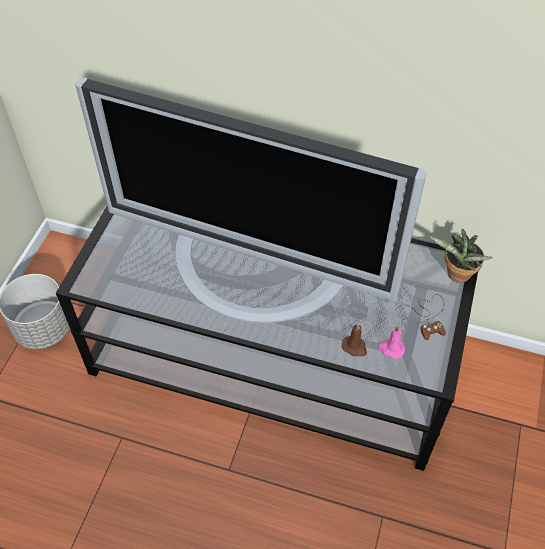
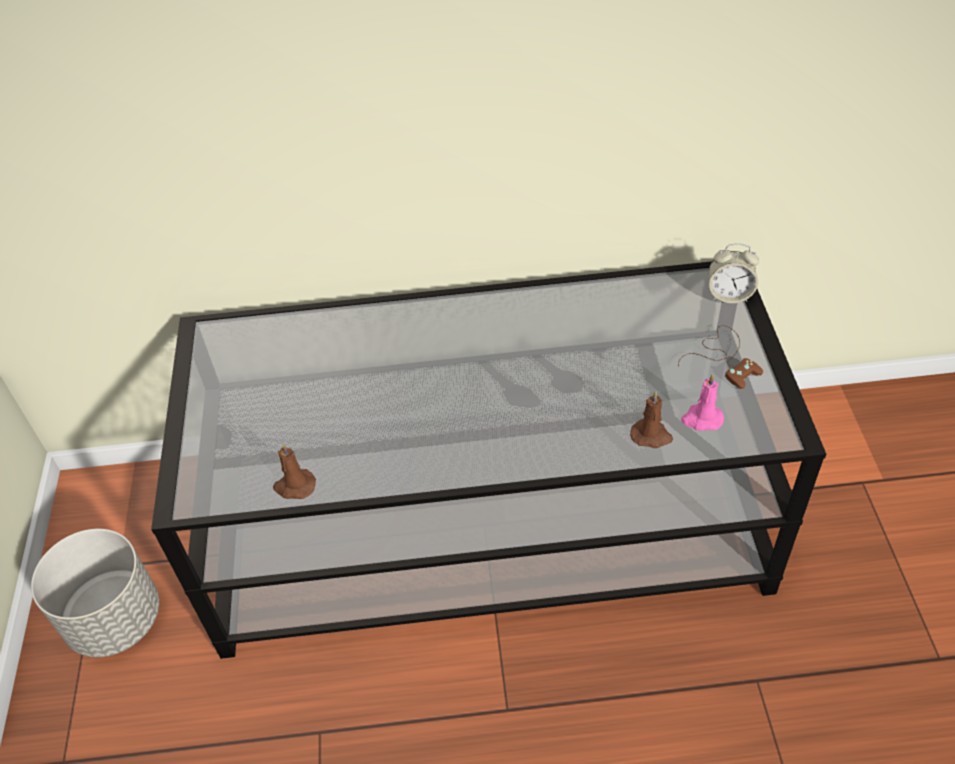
camera: 20 degrees left, 5 degrees down
television [75,78,427,323] -> none
potted plant [429,229,493,283] -> alarm clock [709,243,759,303]
none -> brown candle [273,443,316,499]

